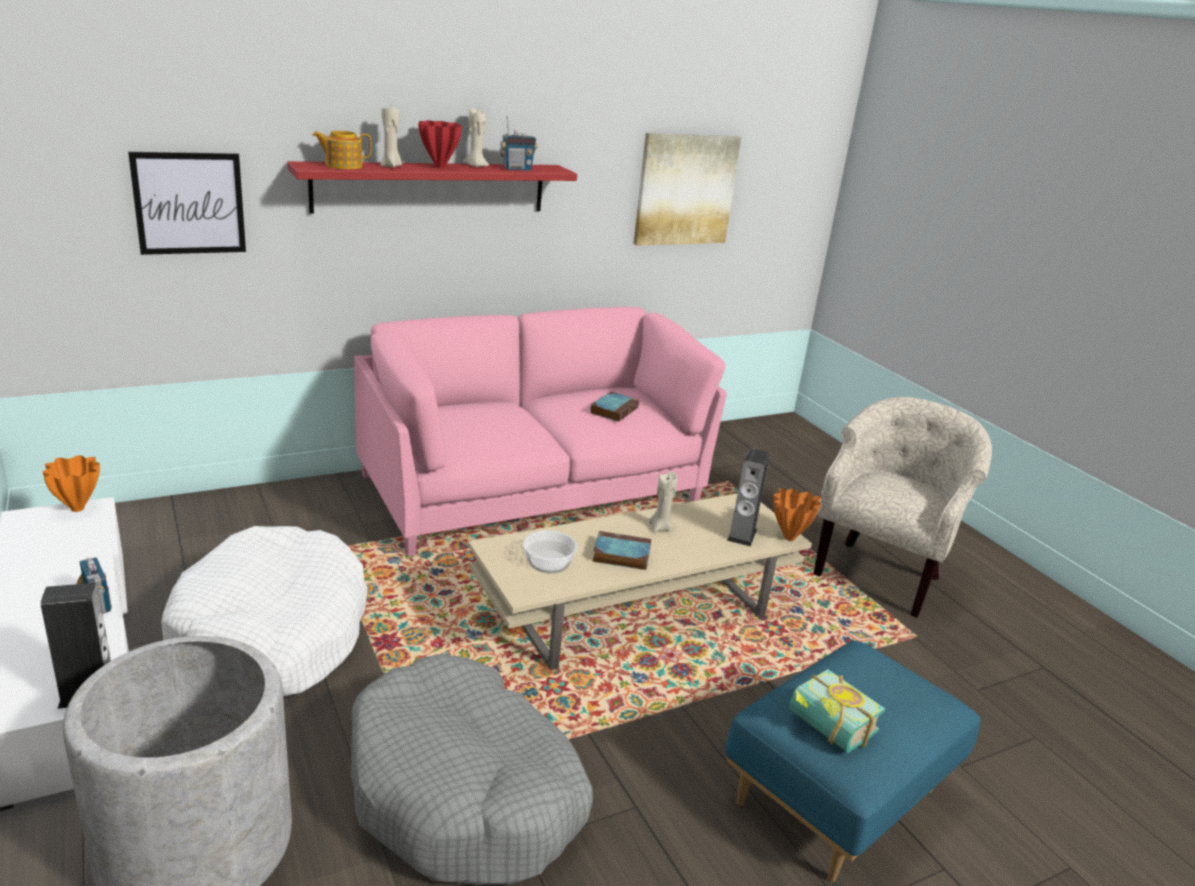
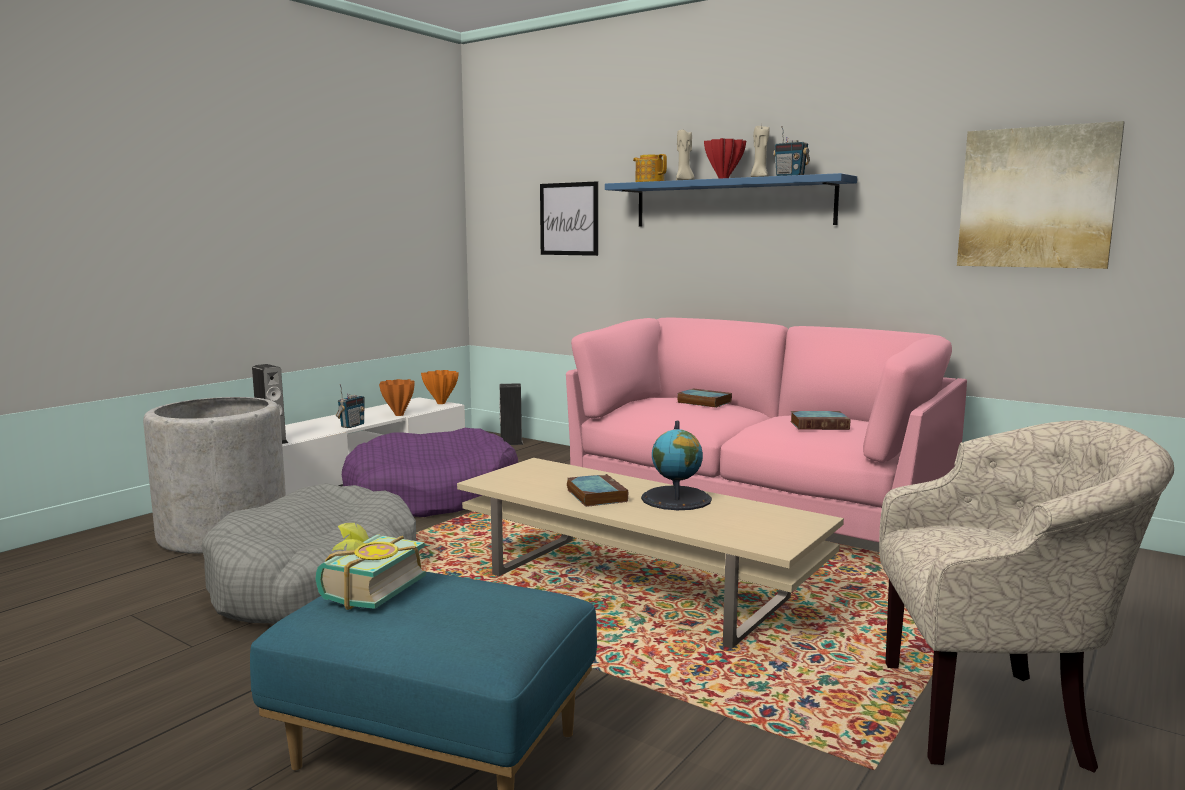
camera: 65 degrees right, 15 degrees down
white dog bed [161,526,368,696] -> purple dog bed [342,428,518,517]
red shelf [287,161,577,214] -> blue shelf [605,173,857,227]
bowl [523,530,578,573] -> none
beige candle [649,471,678,531] -> globe [641,420,712,510]
speaker [727,448,770,547] -> speaker moved to [499,383,523,445]
orange vase [773,488,821,541] -> orange vase moved to [379,379,414,416]
none -> book [677,388,732,408]

